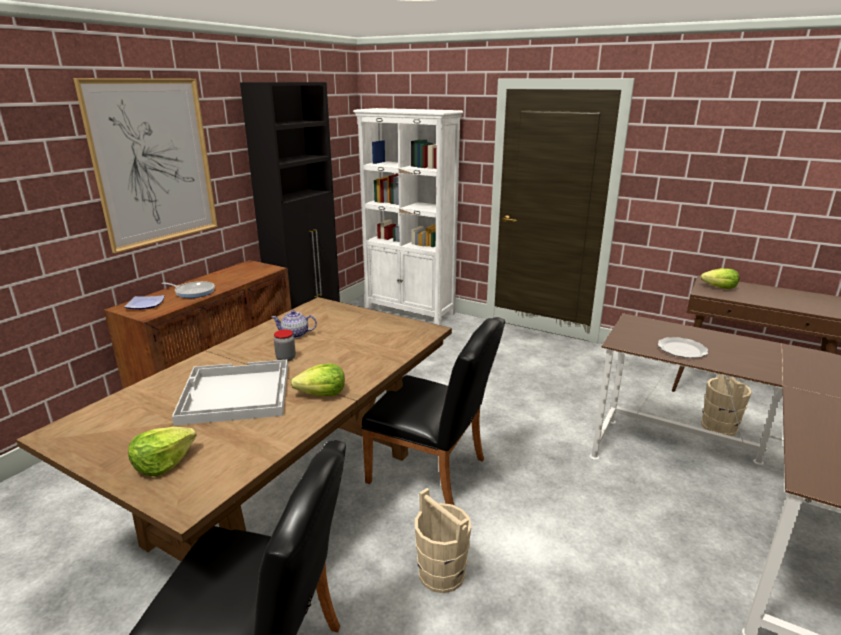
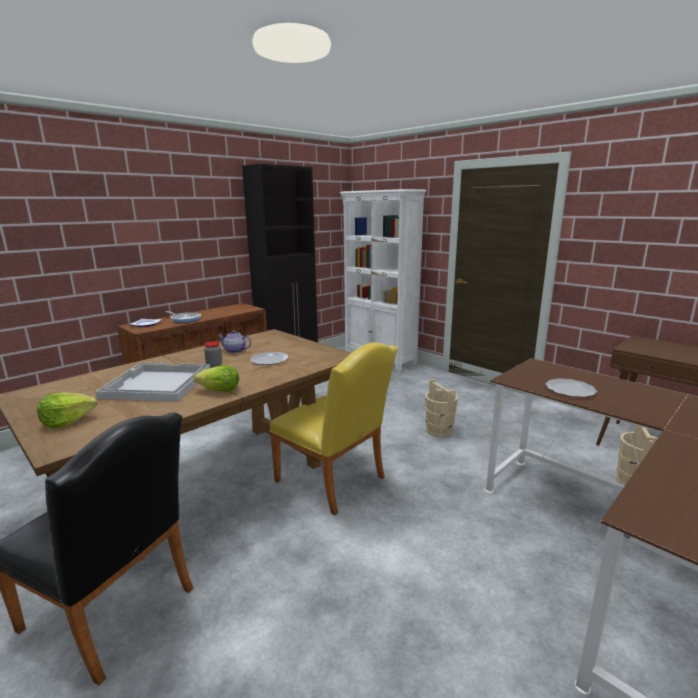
camera: 15 degrees right, 5 degrees down
picture [73,78,218,253] -> none
black chair [361,317,505,505] -> yellow chair [269,343,398,515]
beige bucket [415,488,471,593] -> beige bucket moved to [425,379,458,437]
lettuce [701,268,739,289] -> none
none -> plate [250,352,289,365]

